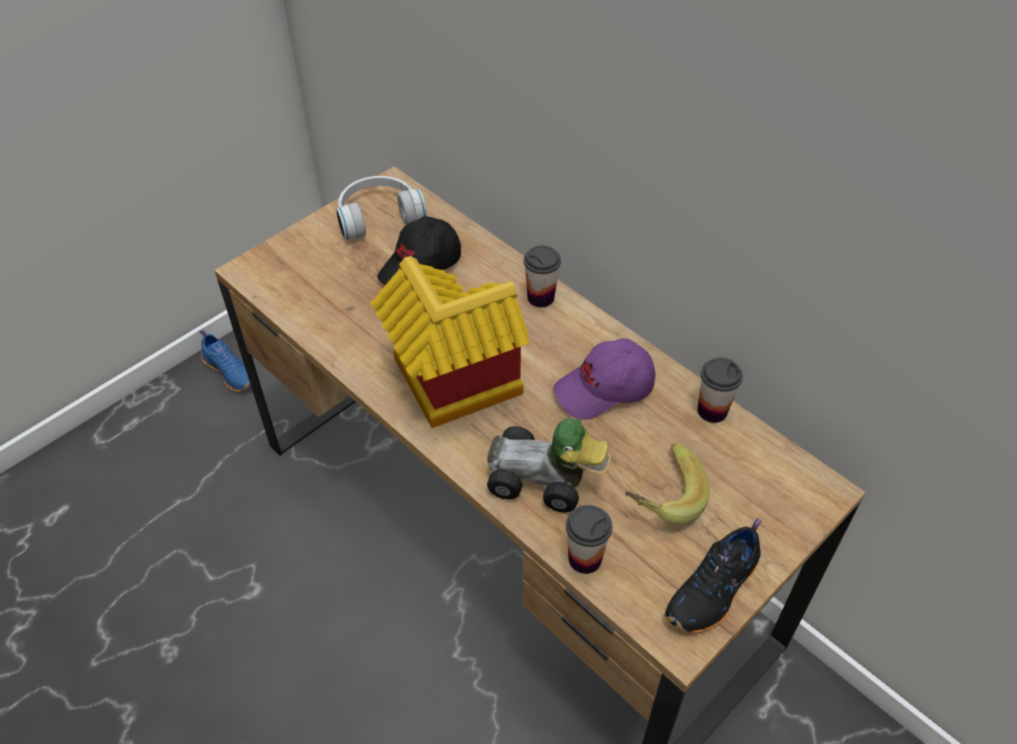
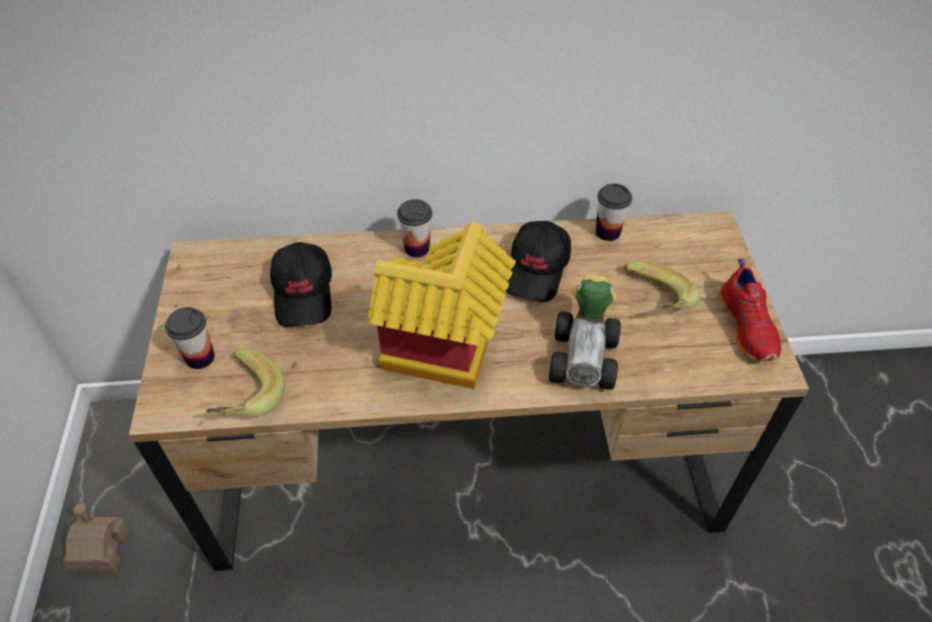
camera: 50 degrees left, 0 degrees up
blue shoe [199,329,251,392] -> toy house [63,503,129,573]
white headphones [336,176,427,240] -> none
toy car [487,418,611,513] -> toy car turned 45 degrees counterclockwise [549,275,621,390]
purple cap [553,338,655,420] -> black cap [505,221,571,302]
cup [566,505,612,574] -> cup moved to [165,307,215,369]
black shoe [665,518,761,633] -> red shoe [719,258,781,361]
none -> banana [206,349,285,416]

